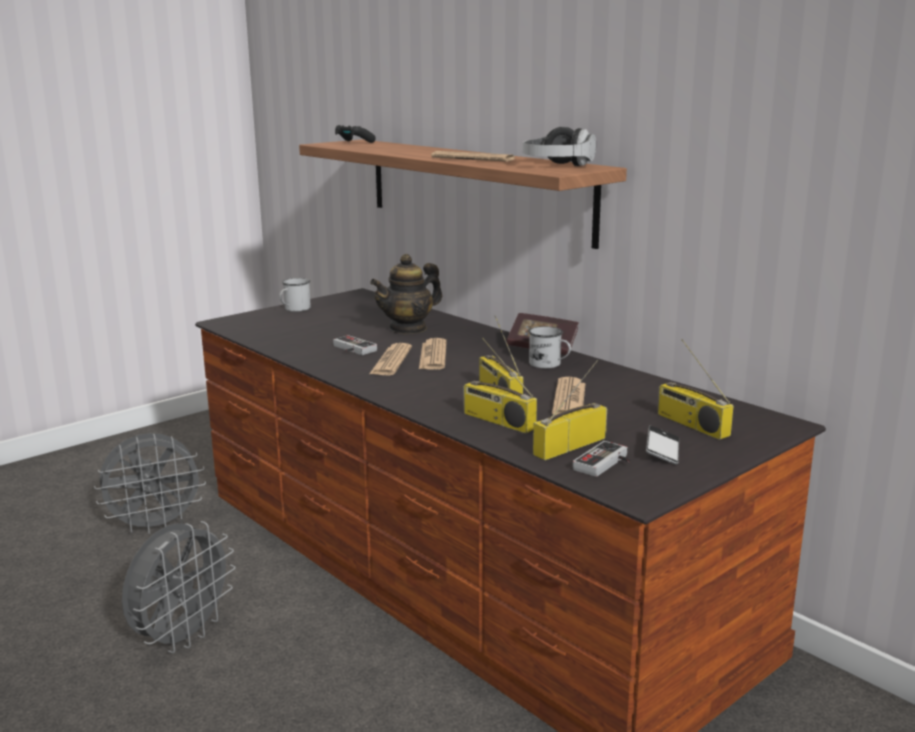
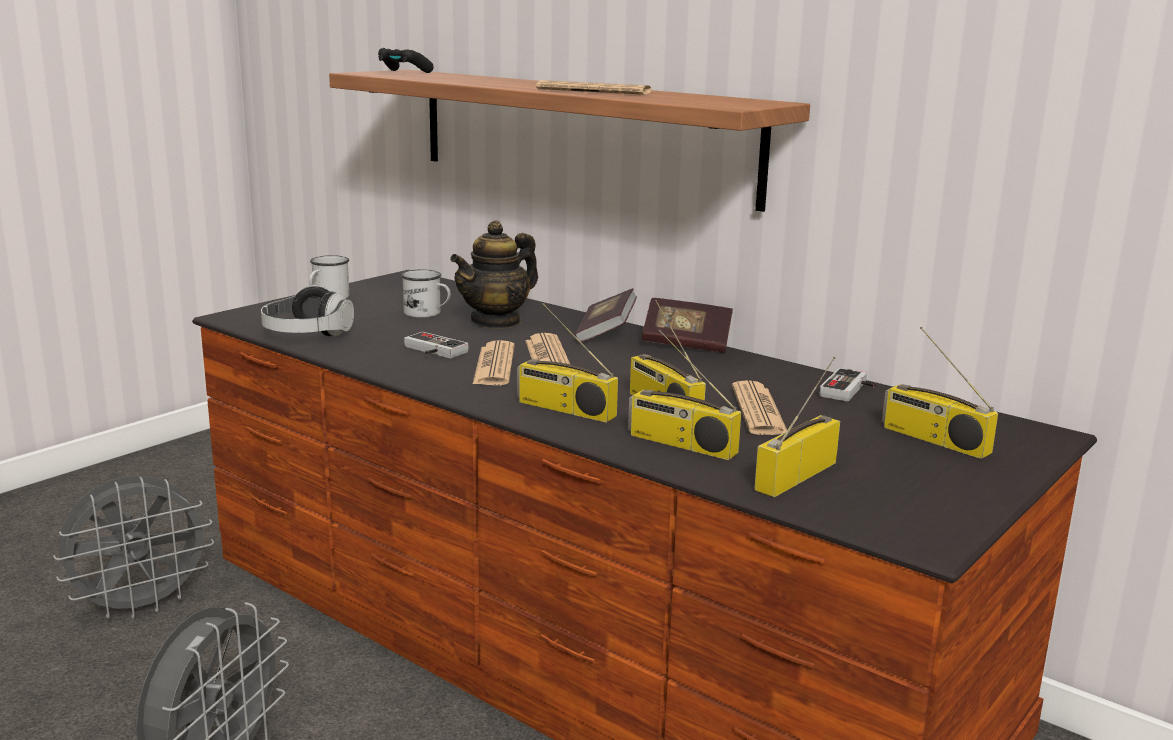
camera: 10 degrees left, 0 degrees up
headphones [523,127,596,166] -> headphones moved to [261,285,354,336]
white mug [528,326,571,368] -> white mug moved to [401,269,451,318]
game controller [572,441,630,477] -> game controller moved to [819,368,876,402]
phone [646,426,679,465] -> none
none -> radio [517,303,618,422]
none -> book [575,288,637,343]

